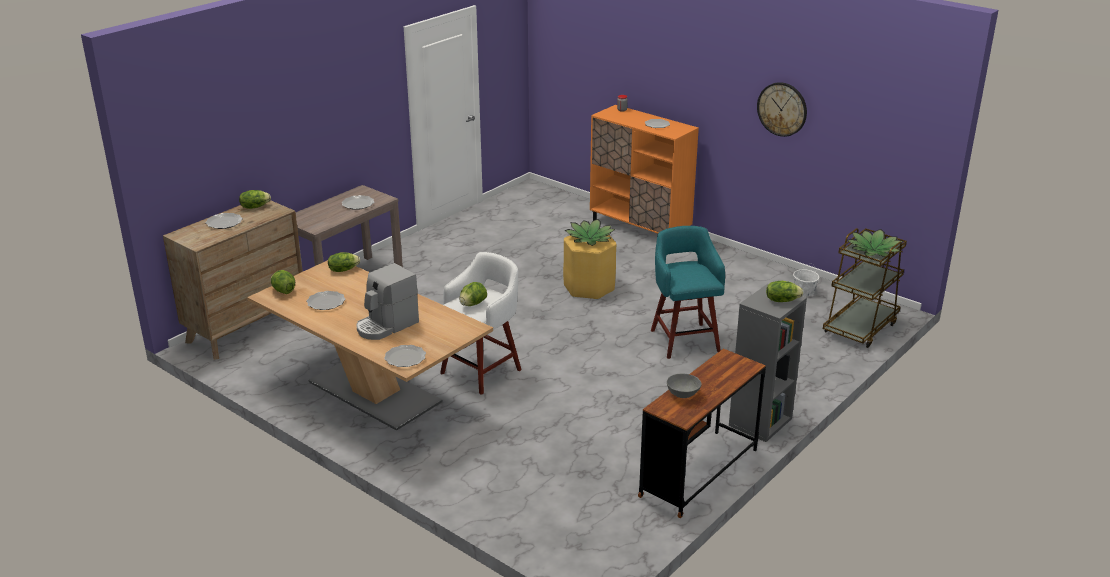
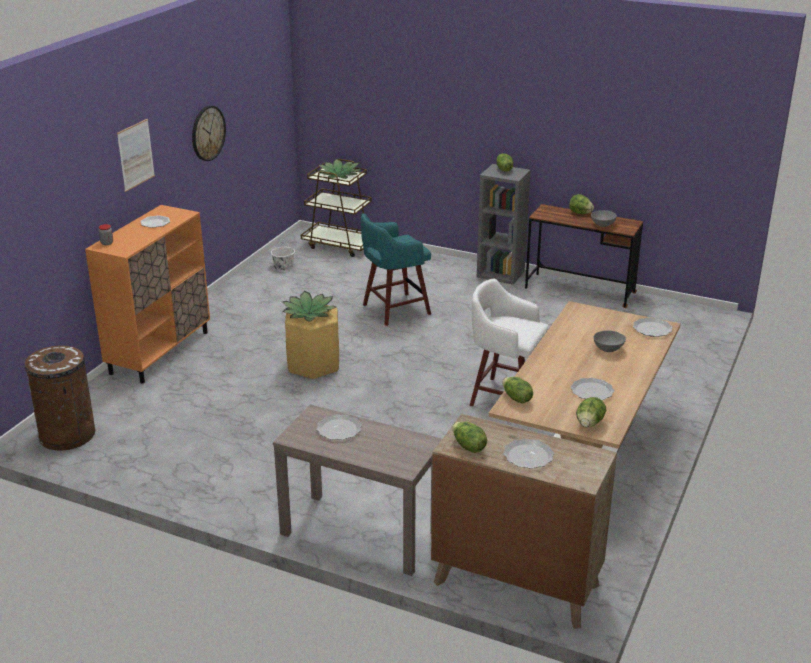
camera: 105 degrees left, 0 degrees up
coffee machine [356,263,419,340] -> grey bowl [593,331,626,352]
lettuce [460,282,487,306] -> lettuce moved to [569,194,594,214]
none -> brown trash can [25,346,95,451]
none -> picture [117,119,155,192]

